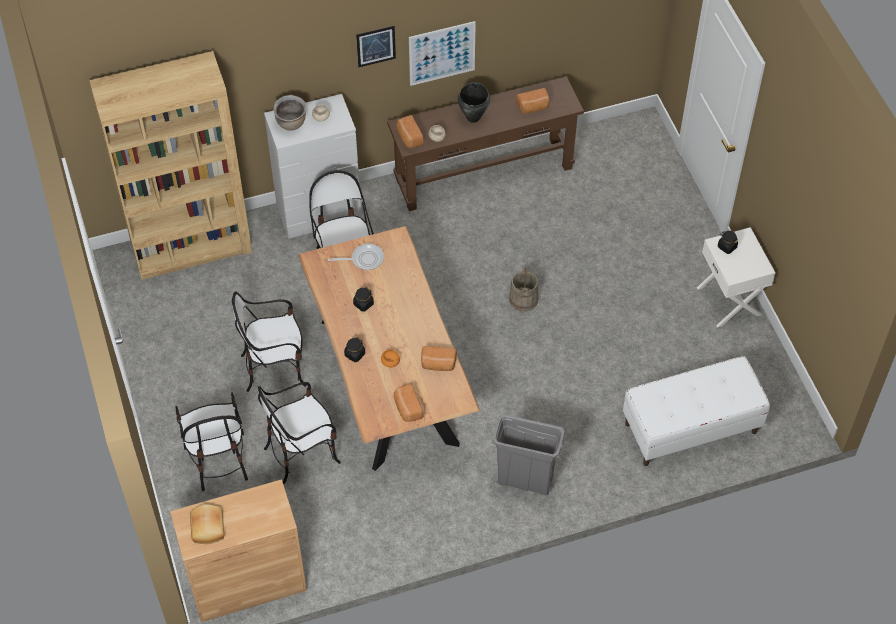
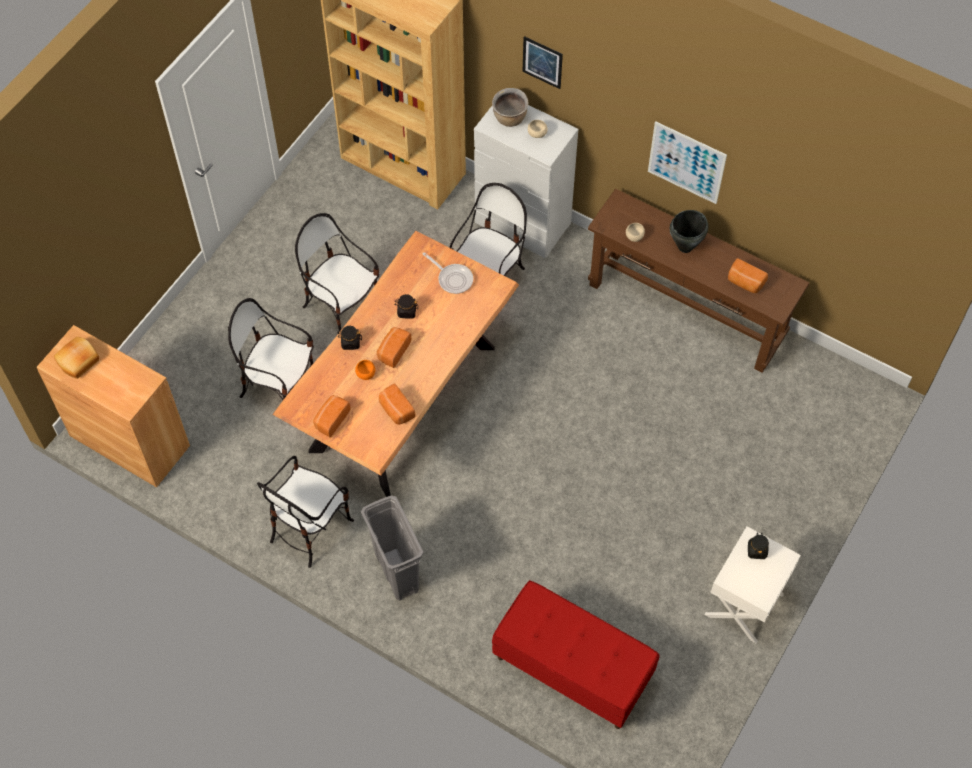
camera: 50 degrees right, 5 degrees up
chair [175,392,248,491] -> chair moved to [257,456,354,568]
picture [356,26,396,67] -> picture moved to [522,36,563,89]
bread [396,115,423,148] -> bread moved to [377,327,411,368]
beige bucket [509,267,539,311] -> none
white bench [623,356,770,466] -> red bench [492,580,659,729]

